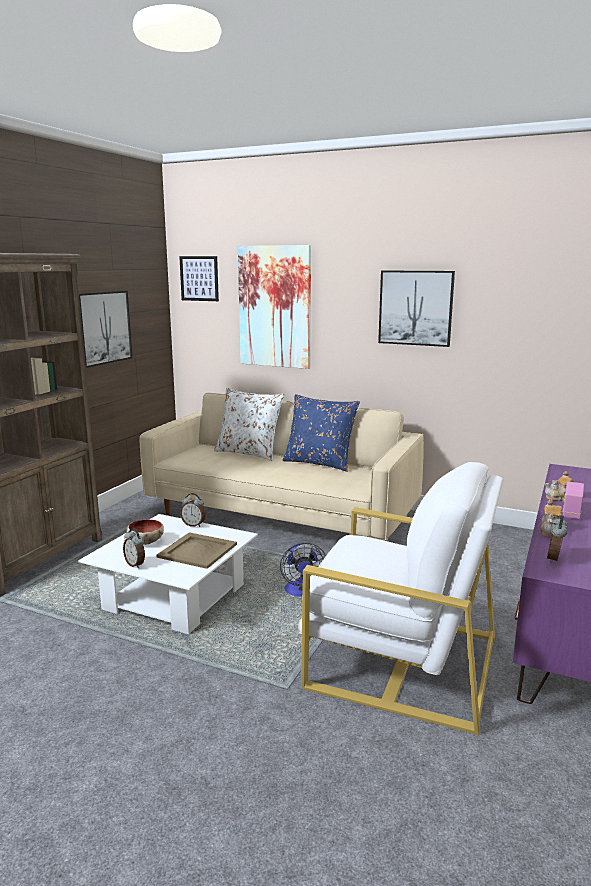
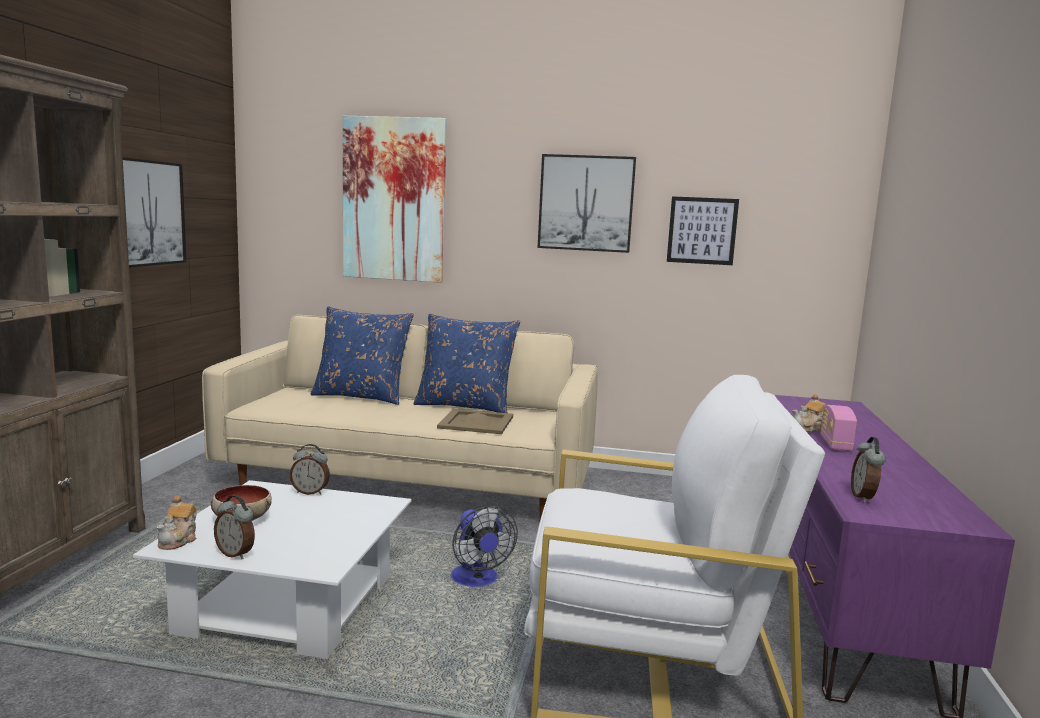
camera: 15 degrees left, 5 degrees down
beige tray [156,532,237,569] -> beige tray moved to [437,409,513,434]
picture [179,256,219,301] -> picture moved to [667,196,739,265]
white pillow [214,388,284,461] -> blue pillow [311,307,414,405]
teapot [540,500,562,537] -> teapot moved to [156,496,197,550]

